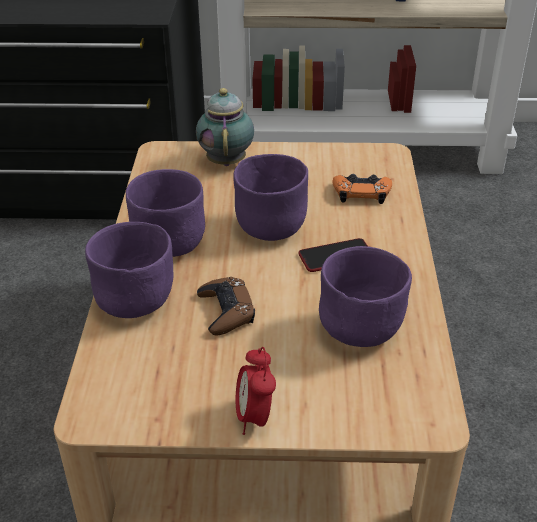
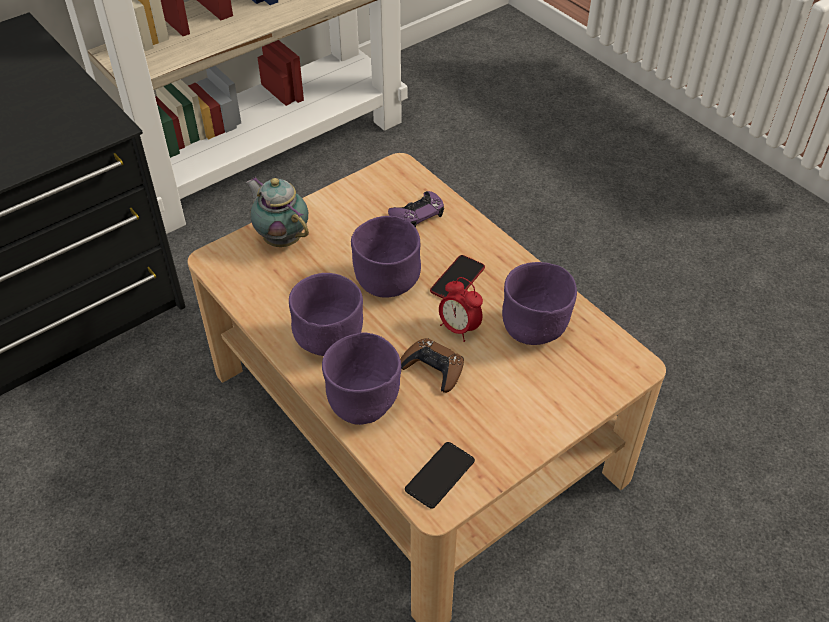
camera: 40 degrees left, 10 degrees up
alarm clock [236,347,276,435] -> alarm clock moved to [439,277,483,342]
orange game controller [333,174,392,204] -> purple game controller [388,191,444,228]
none -> phone [405,442,475,509]

